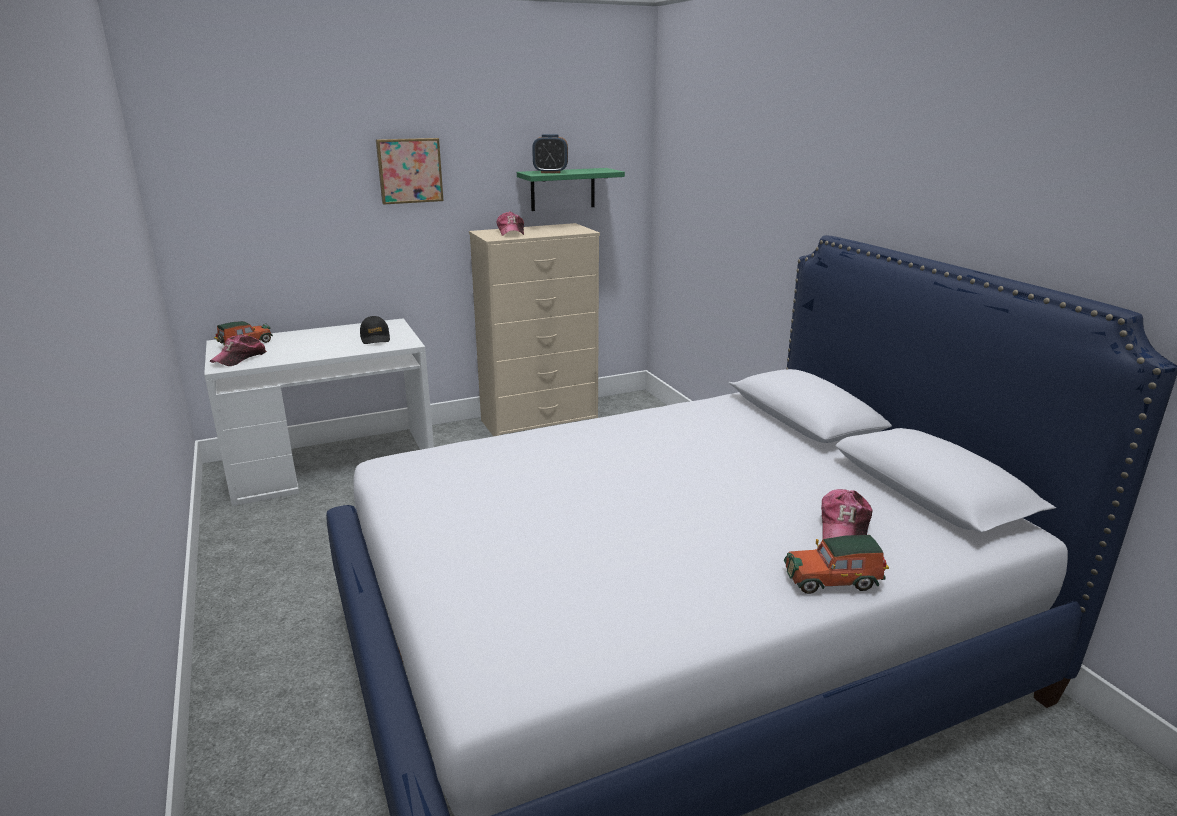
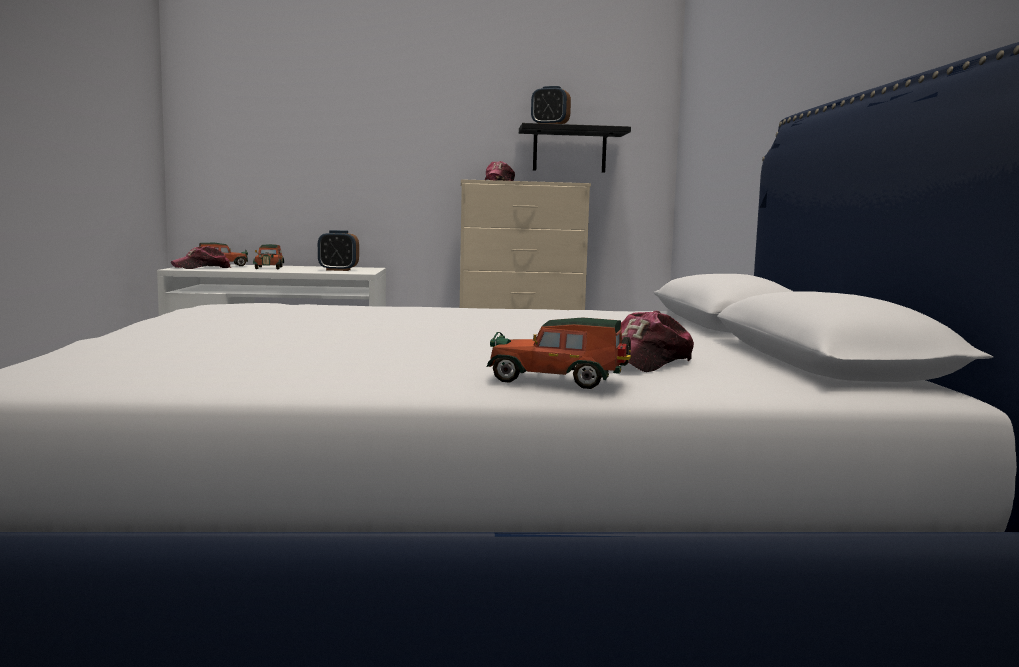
camera: 20 degrees right, 15 degrees down
black cap [360,316,390,344] -> alarm clock [318,230,359,271]
picture [376,138,444,205] -> none
green shelf [517,168,625,211] -> black shelf [519,123,631,173]
none -> toy car [253,244,284,270]

